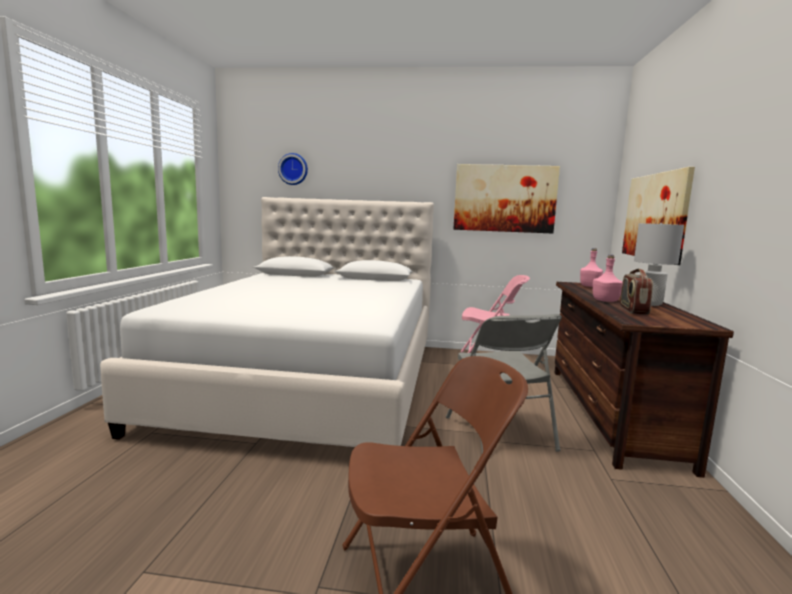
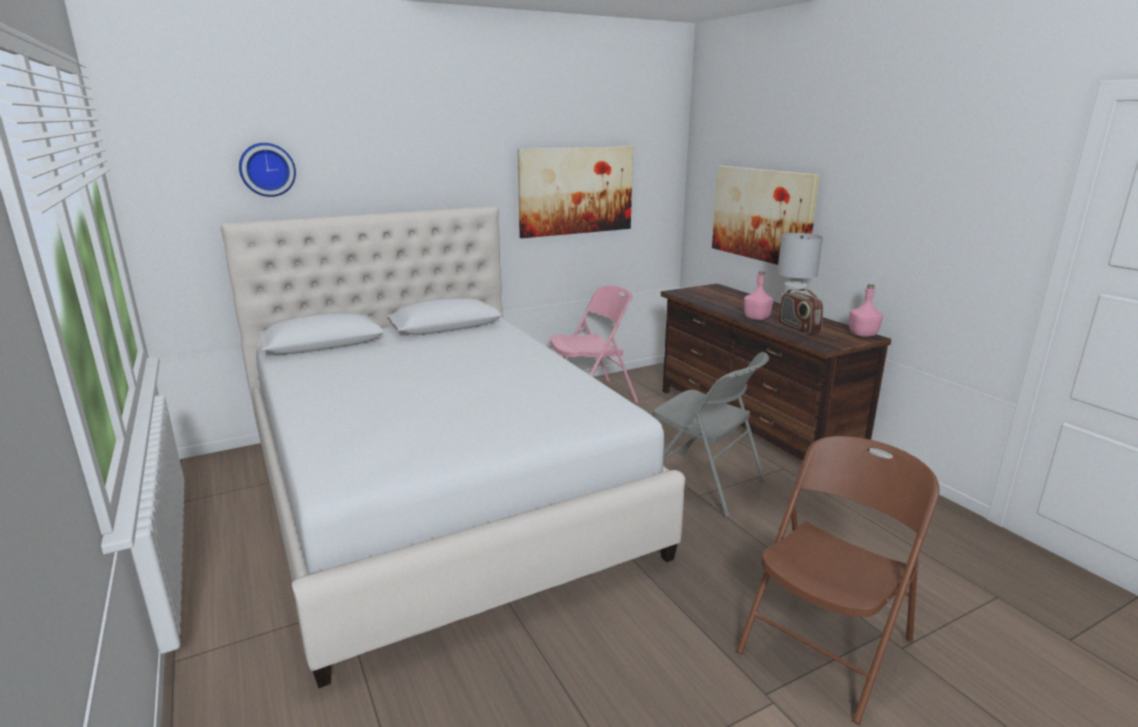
camera: 35 degrees left, 10 degrees up
pink bottle [580,248,603,287] -> pink bottle moved to [849,284,883,337]

